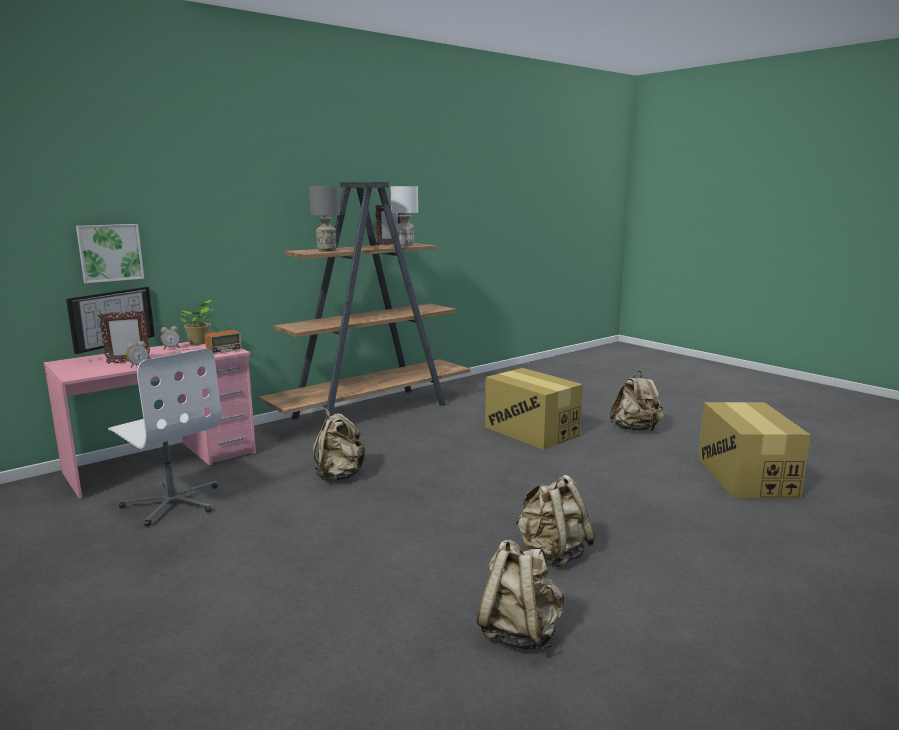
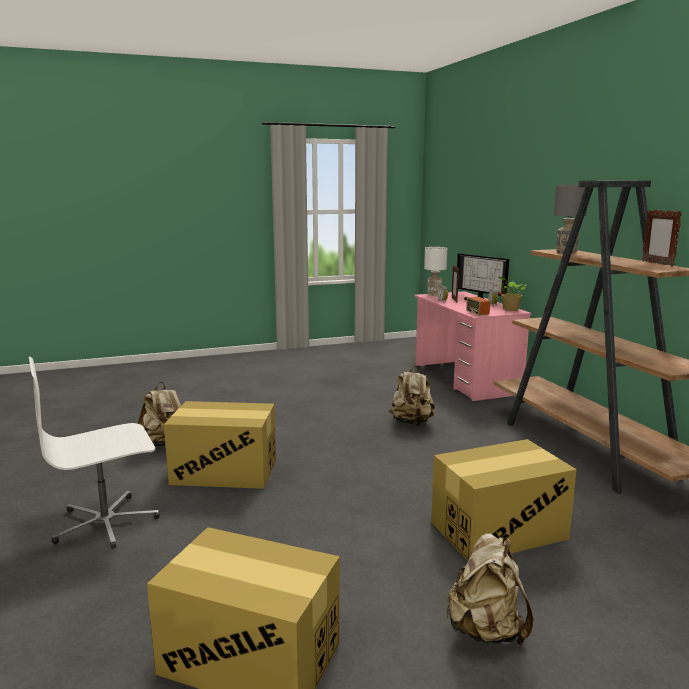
camera: 110 degrees right, 0 degrees up
picture [76,224,144,283] -> none
white office chair [108,348,221,526] -> white office chair moved to [29,357,160,549]
white table lamp [391,186,418,246] -> white table lamp moved to [424,247,447,296]
beige backpack [515,475,595,568] -> cardboard box [164,401,276,489]

